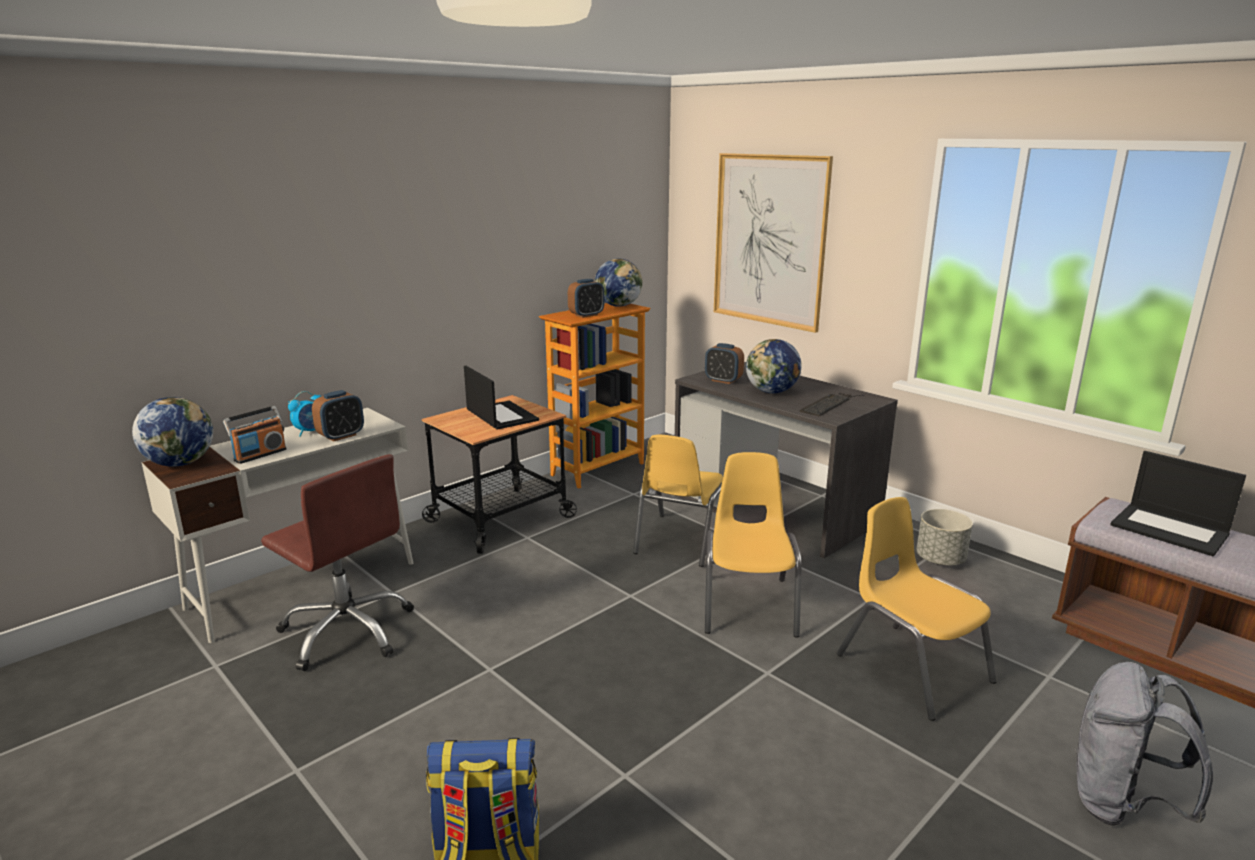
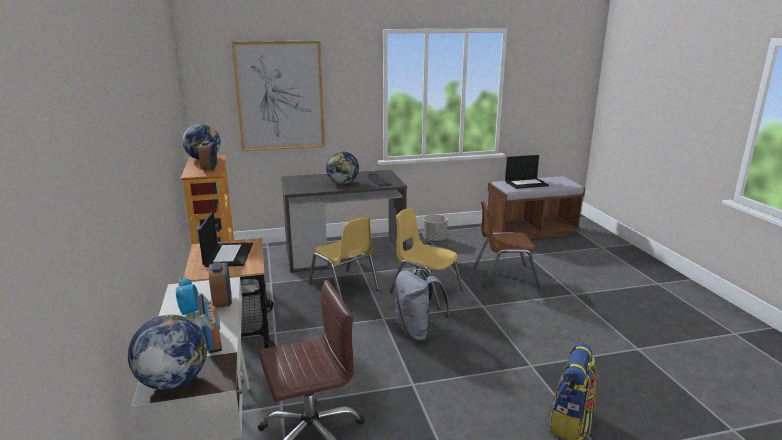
camera: 60 degrees left, 0 degrees up
laptop [464,366,539,430] -> laptop turned 90 degrees clockwise [198,211,253,267]
alarm clock [705,343,744,384] -> none
yellow chair [837,497,997,721] -> brown chair [473,201,540,286]
grey backpack [1075,662,1213,826] -> grey backpack moved to [394,269,450,341]

